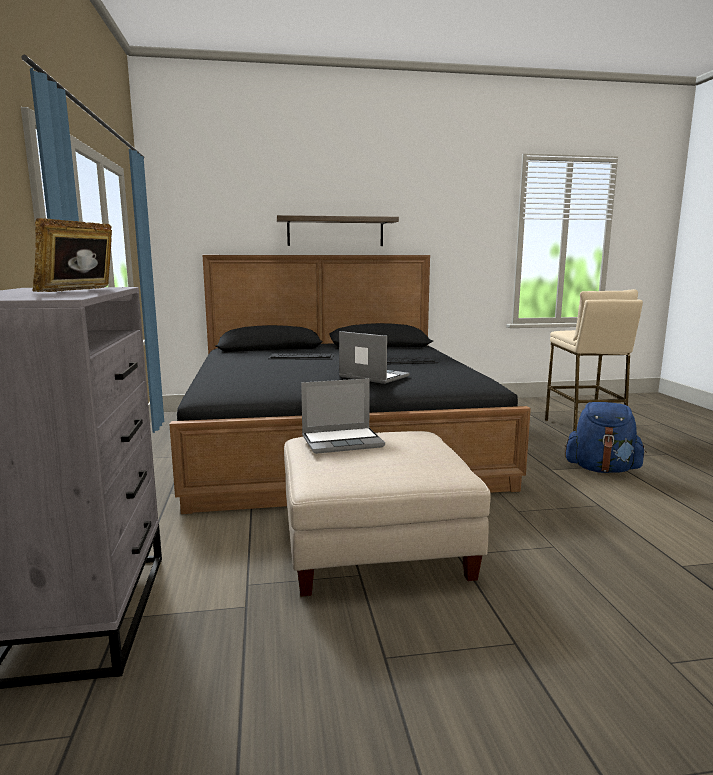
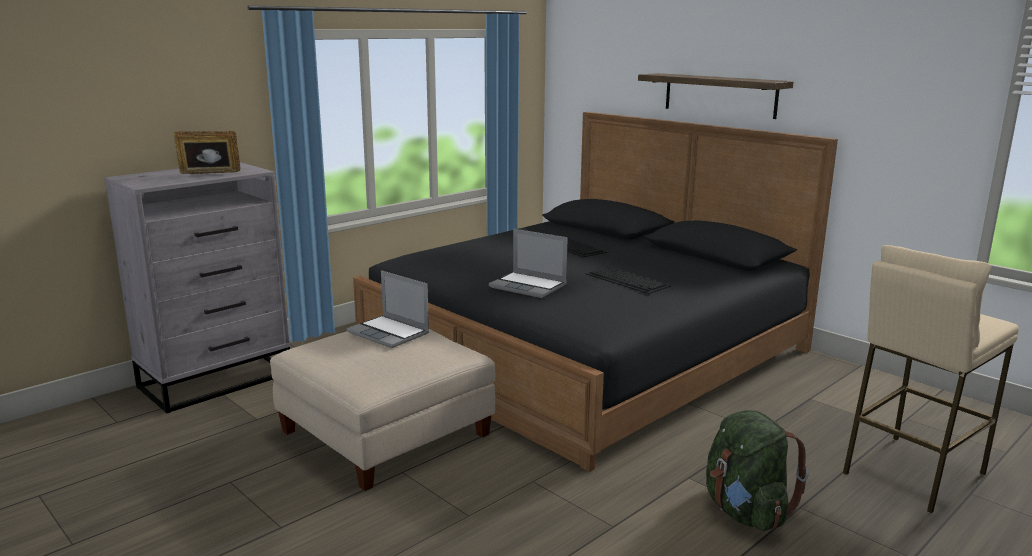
camera: 55 degrees right, 5 degrees up
laptop [339,331,410,384] -> laptop turned 120 degrees clockwise [489,229,568,298]
blue backpack [565,402,647,473] -> green backpack [706,410,809,531]

